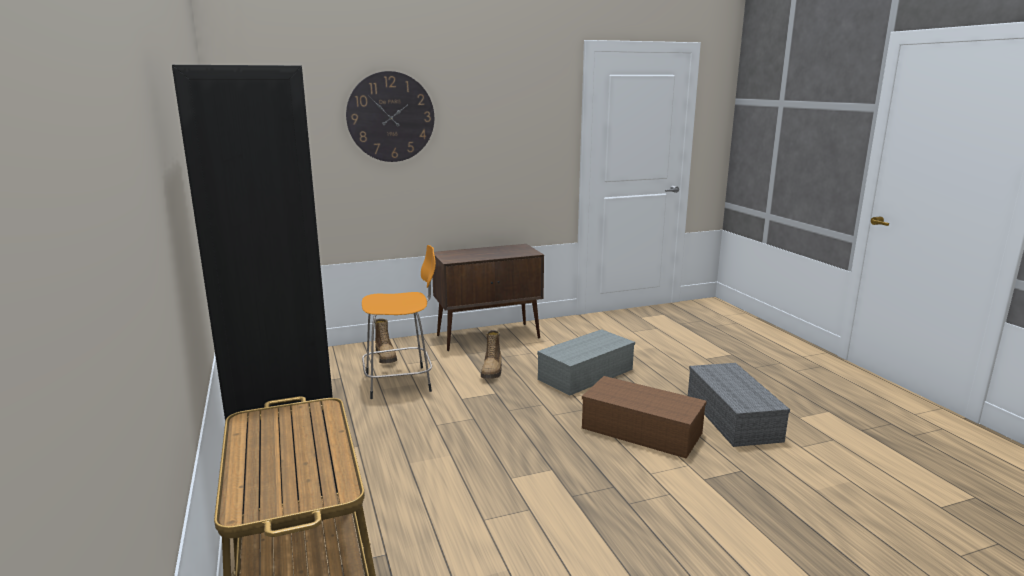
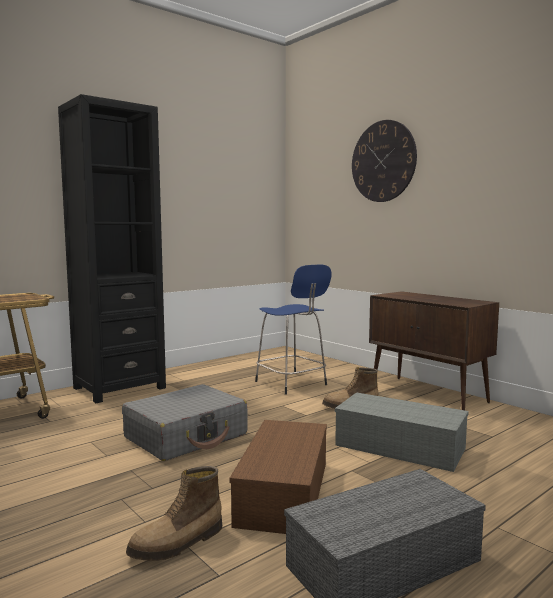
camera: 70 degrees right, 10 degrees down
orange stool [362,245,436,399] -> blue stool [255,264,332,395]
boot [375,318,397,363] -> boot moved to [126,466,222,561]
none -> grey suitcase [122,384,248,461]

